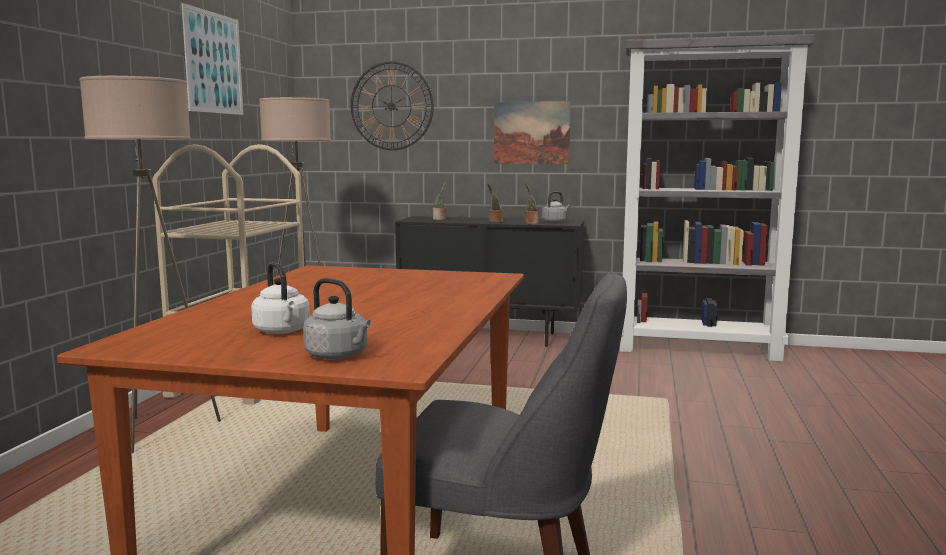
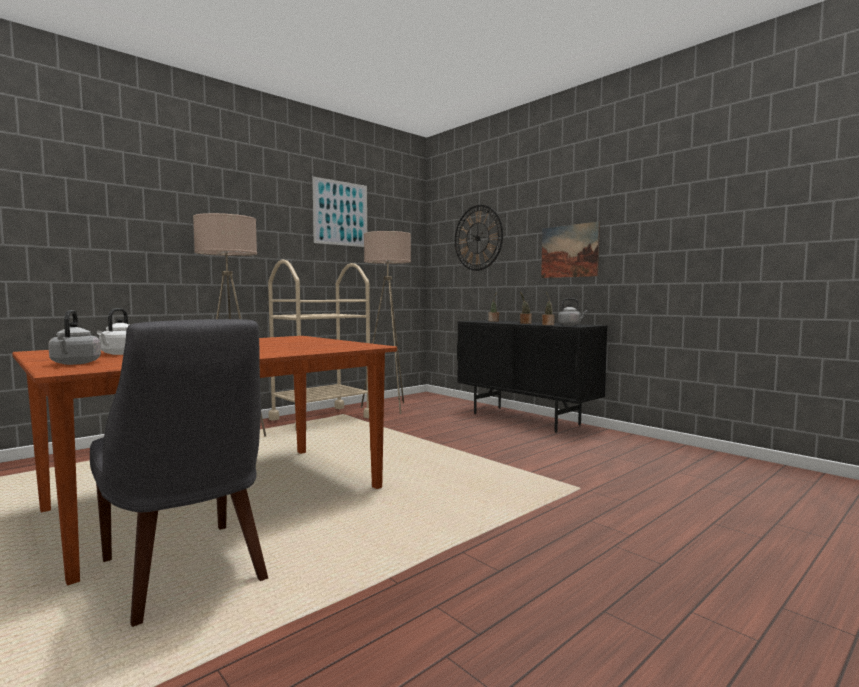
camera: 35 degrees right, 5 degrees down
grey bookcase [620,34,816,361] -> none

